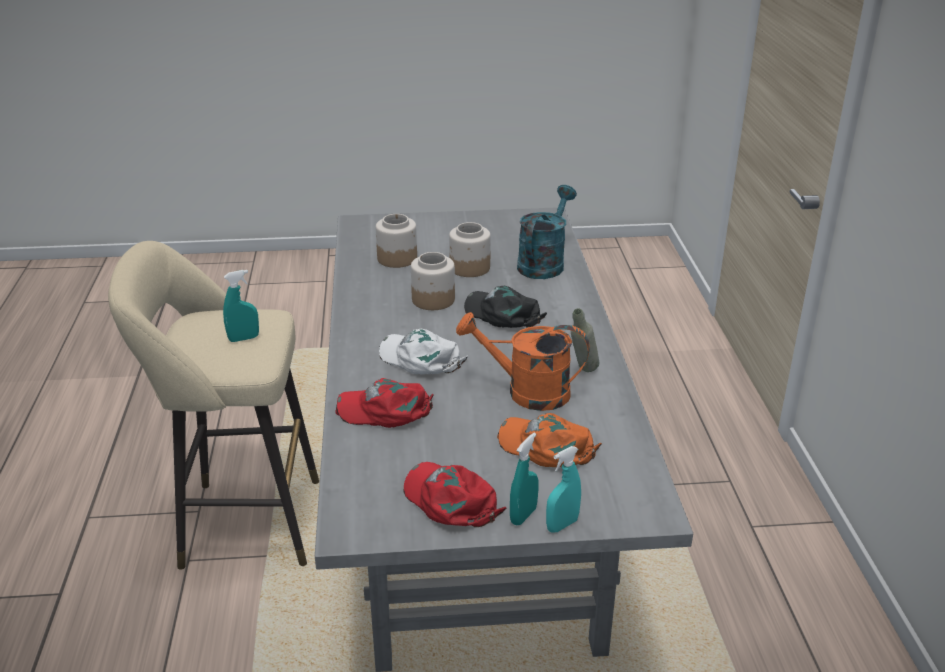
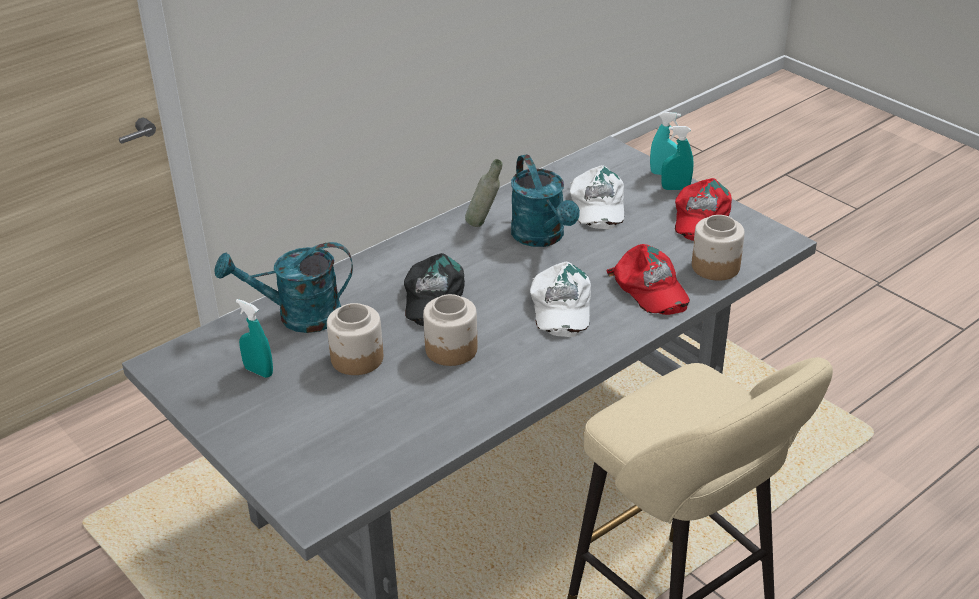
camera: 125 degrees left, 5 degrees up
turquoise spray bottle [223,270,259,342] -> turquoise spray bottle moved to [236,299,273,378]
jar [376,214,417,268] -> jar moved to [692,215,745,281]
orange watering can [456,312,590,411] -> turquoise watering can [511,154,580,247]
orange cap [497,413,602,467] -> white cap [570,165,624,229]

